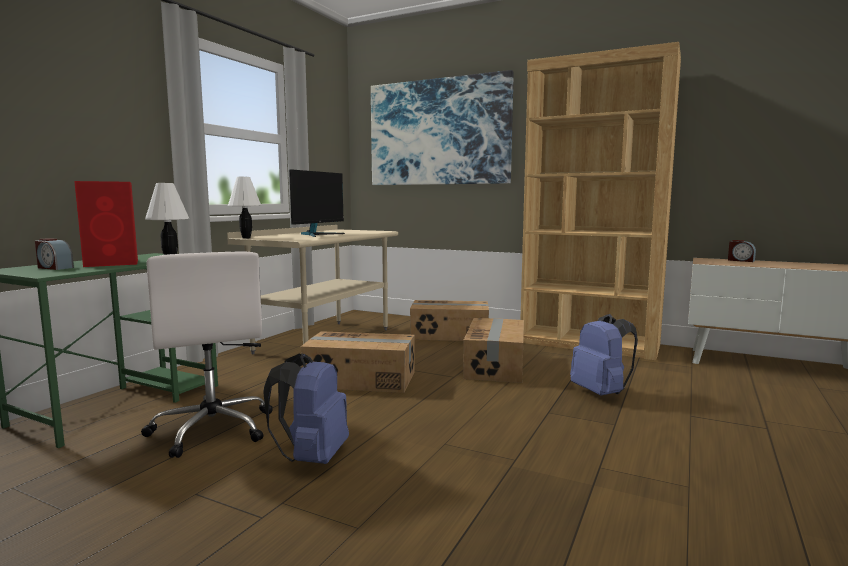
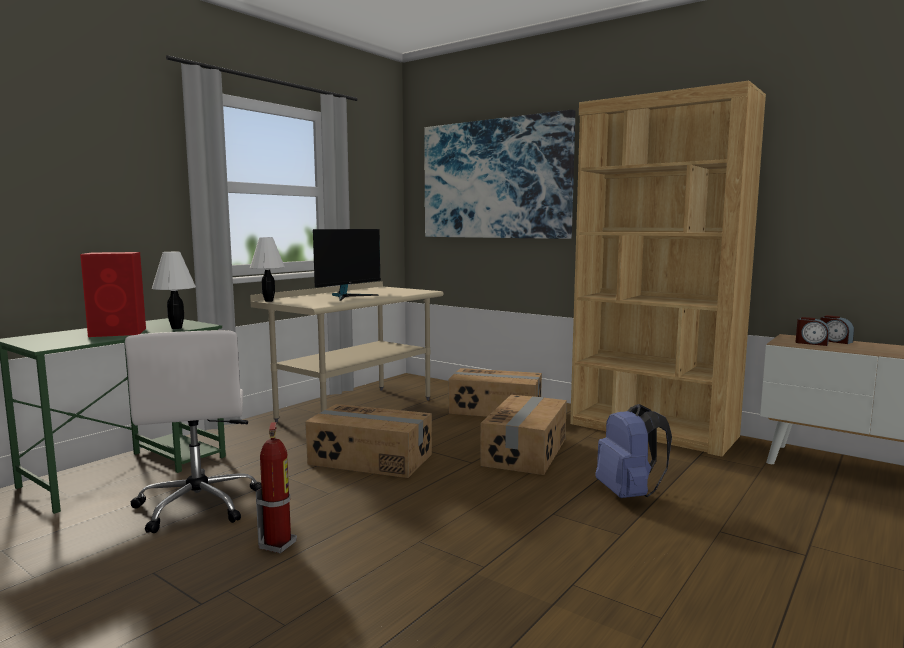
camera: 10 degrees right, 0 degrees up
alarm clock [35,238,74,270] -> alarm clock moved to [796,317,829,346]
blue backpack [263,354,349,464] -> fire extinguisher [256,422,297,554]

